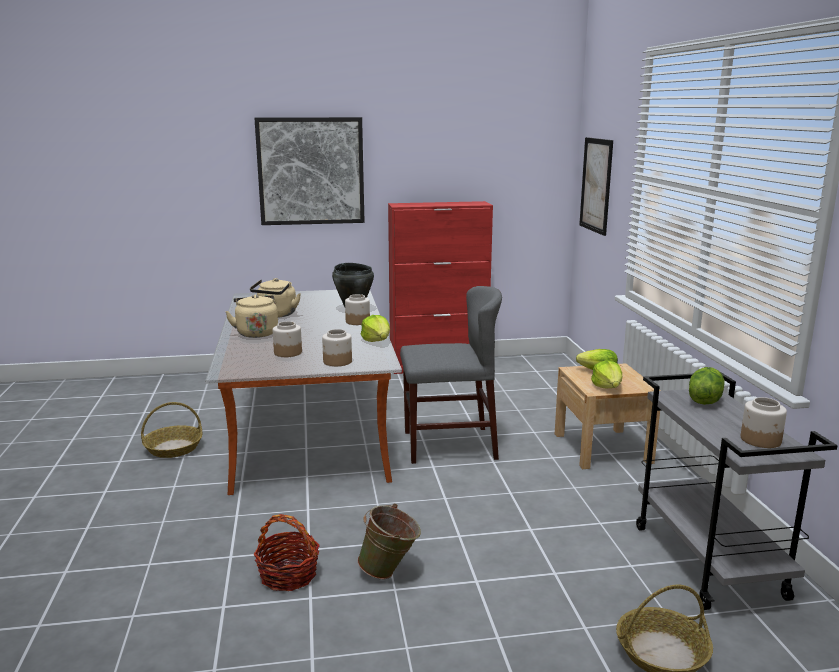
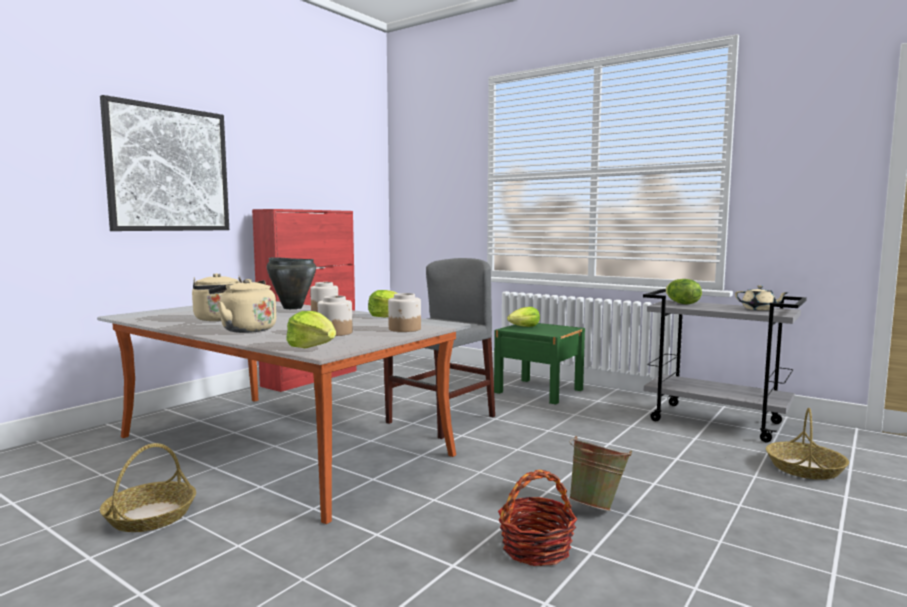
camera: 45 degrees left, 10 degrees down
beige nightstand [555,363,661,469] -> green nightstand [494,323,585,405]
picture [579,137,613,236] -> none
lettuce [591,360,622,388] -> lettuce moved to [286,311,336,348]
jar [741,397,787,448] -> beige teapot [735,285,789,310]

